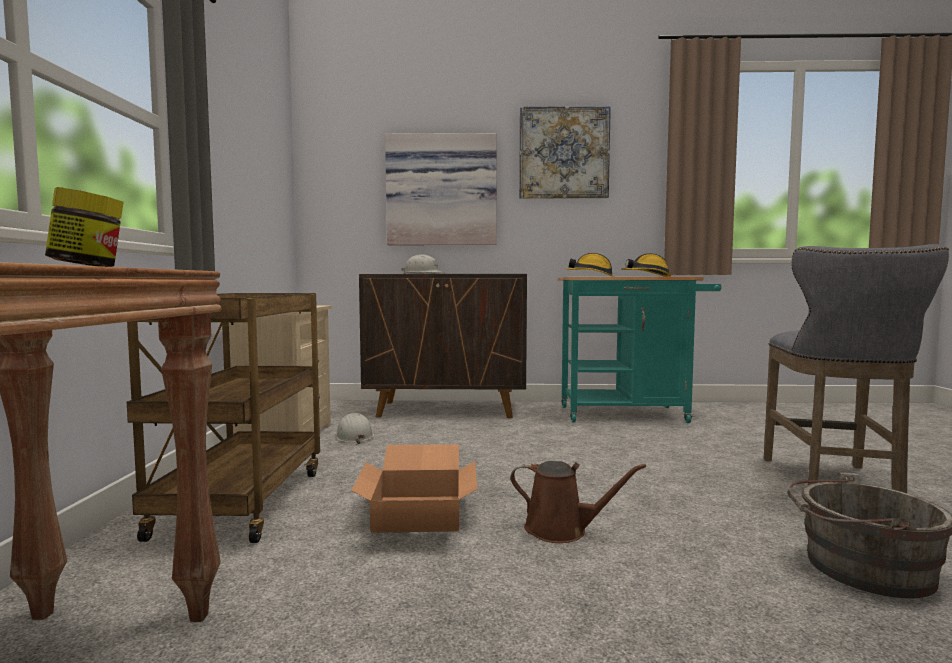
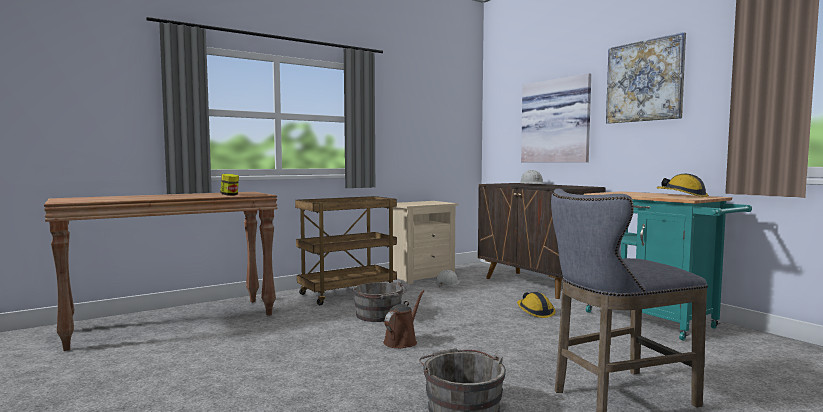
camera: 55 degrees right, 0 degrees up
cardboard box [351,444,478,533] -> grey bucket [352,281,407,322]
brown watering can [510,461,646,543] -> brown watering can turned 135 degrees counterclockwise [383,290,424,348]
hard hat [565,253,614,277] -> hard hat moved to [517,292,556,318]

